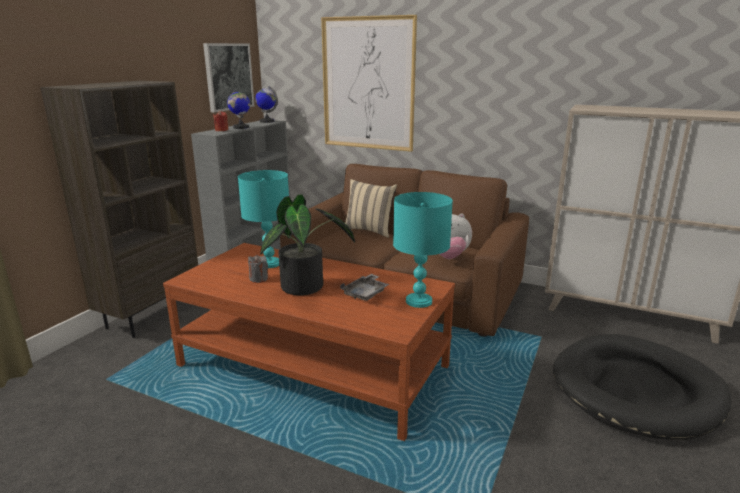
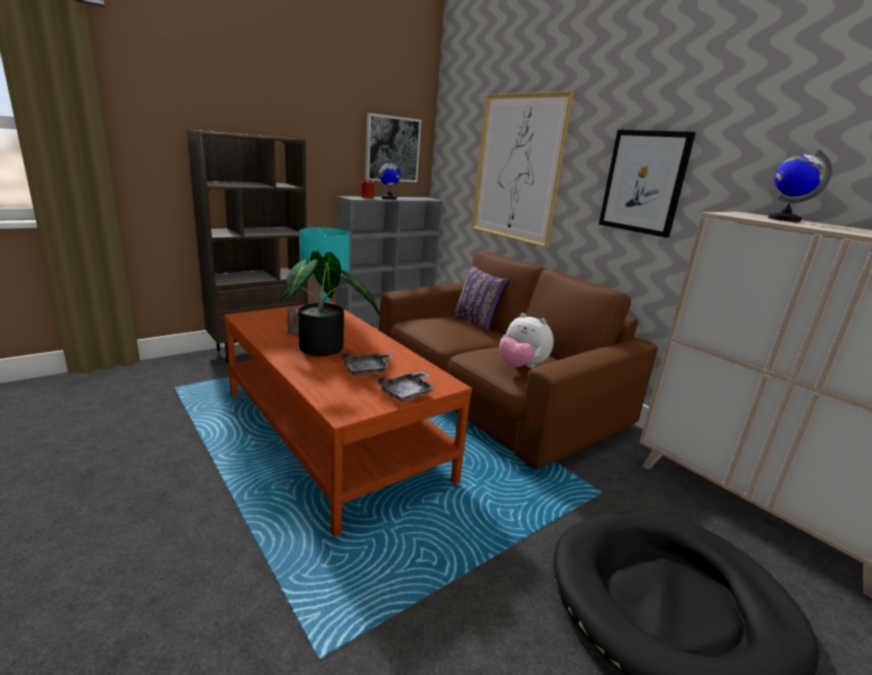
camera: 25 degrees right, 0 degrees up
globe [255,86,278,123] -> globe moved to [768,149,832,222]
beige pillow [345,179,397,238] -> purple pillow [452,265,510,333]
turquoise table lamp [393,192,453,308] -> grey tray [378,371,436,402]
none -> picture [599,130,696,238]

